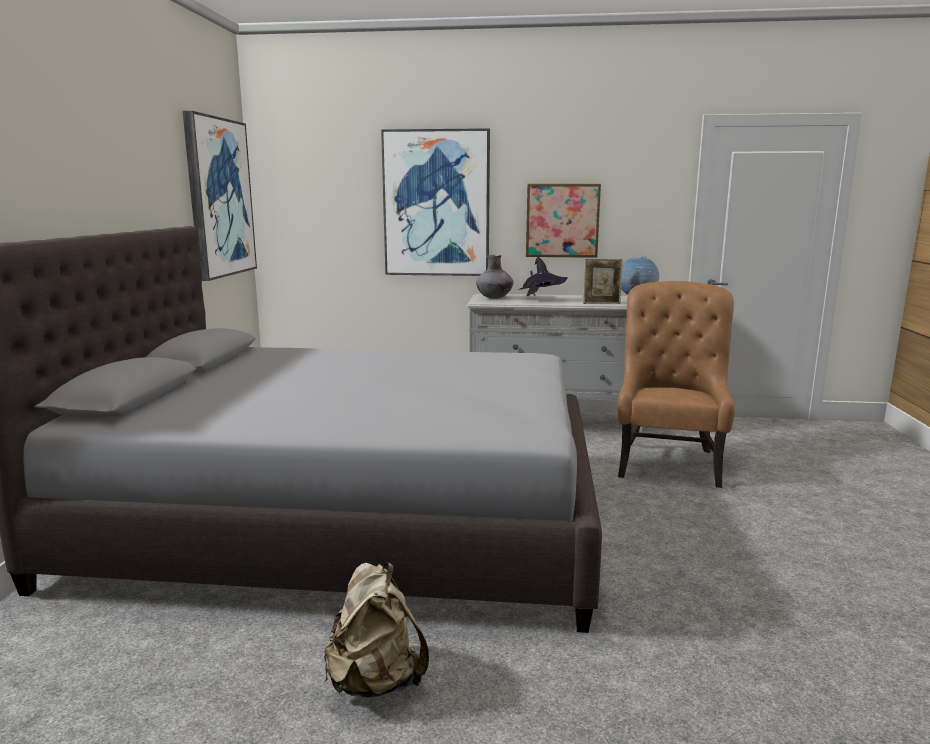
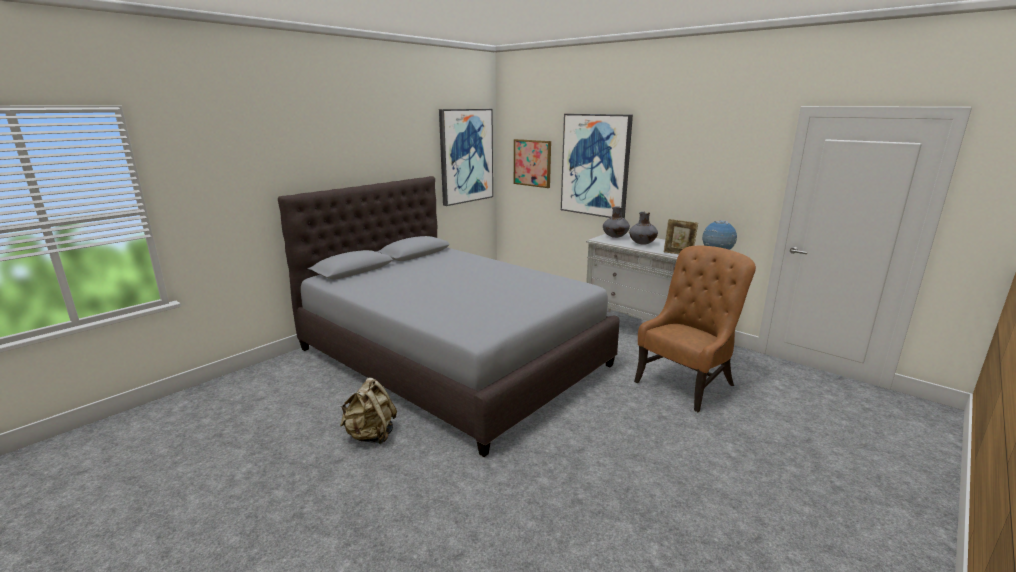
camera: 35 degrees right, 5 degrees up
black hat [518,256,568,296] -> grey vase [629,212,658,245]
picture [526,184,601,258] -> picture moved to [514,139,551,188]

